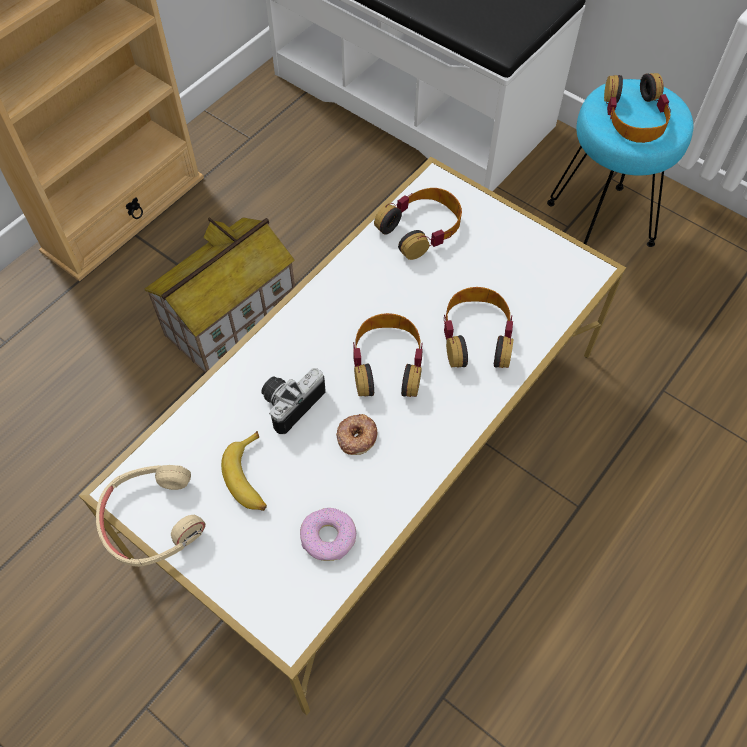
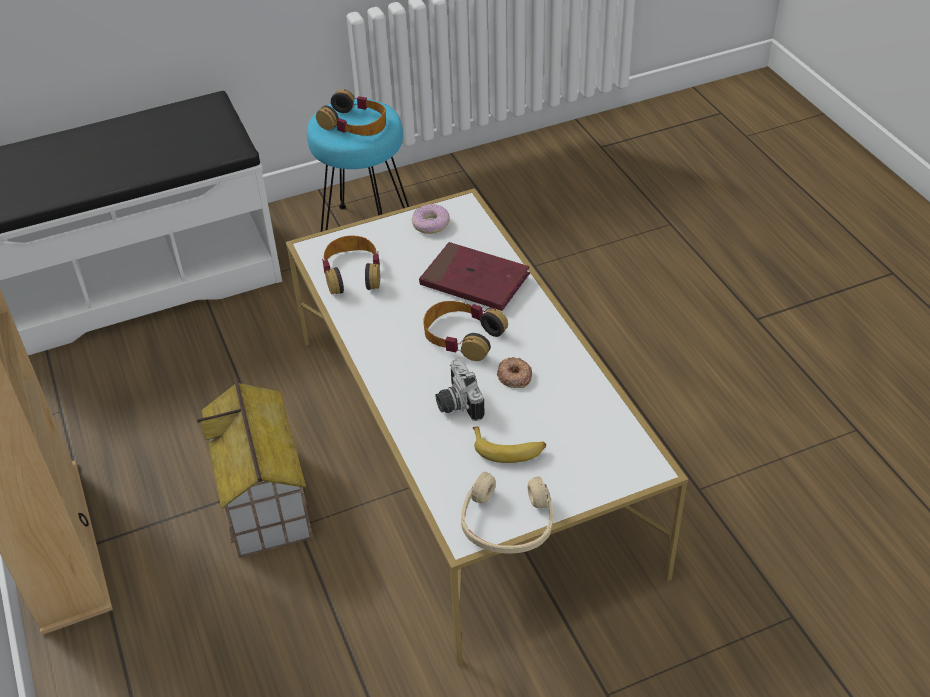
camera: 60 degrees left, 15 degrees down
donut [300,508,356,561] -> donut moved to [411,204,450,234]
headphones [444,287,513,368] -> red book [419,242,530,311]

